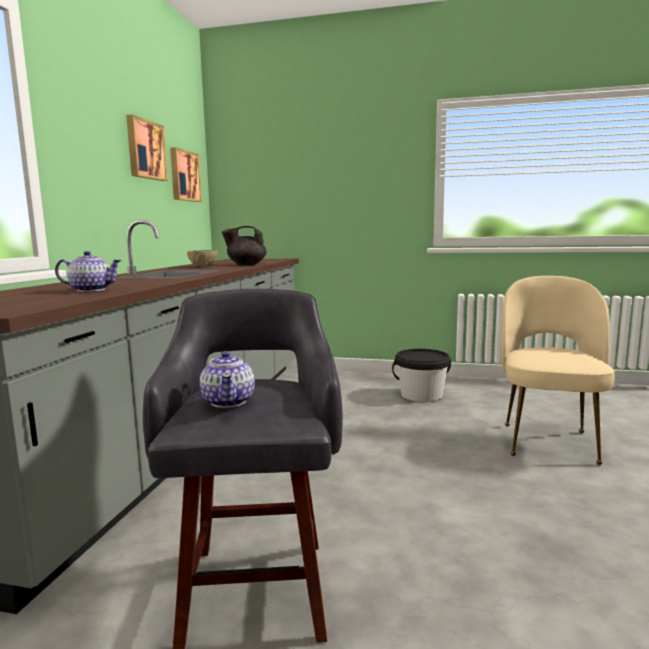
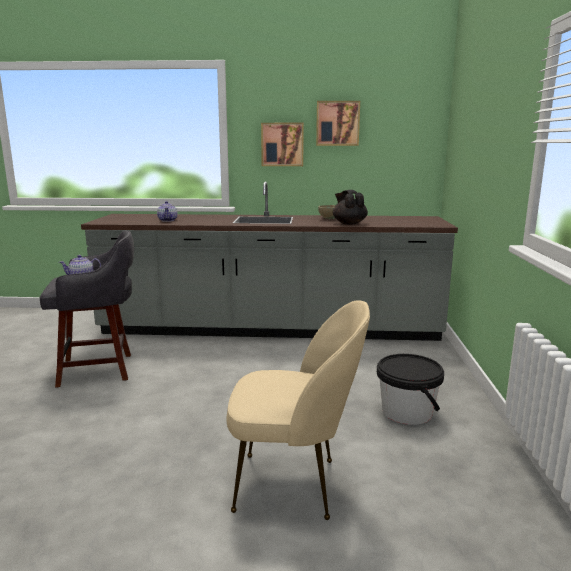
camera: 80 degrees right, 5 degrees up
picture [170,147,202,202] -> picture moved to [261,123,304,166]

